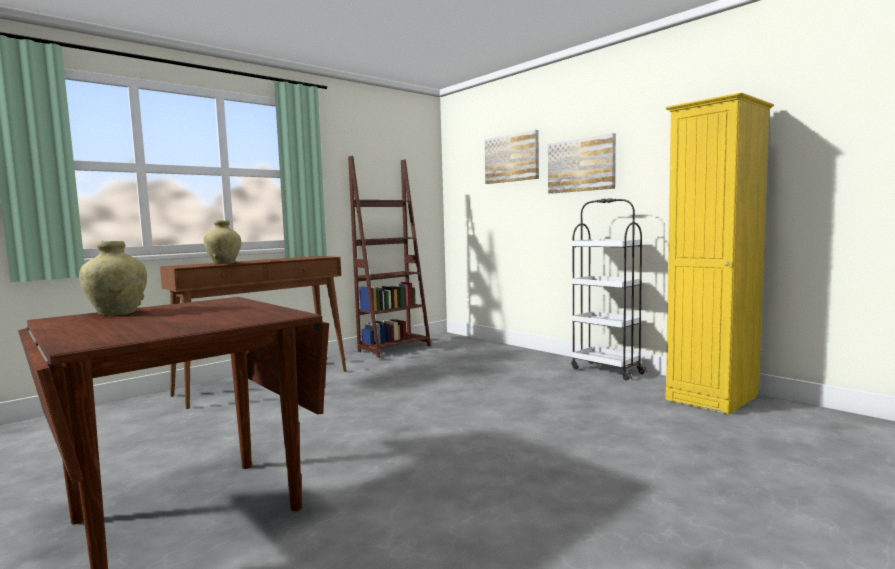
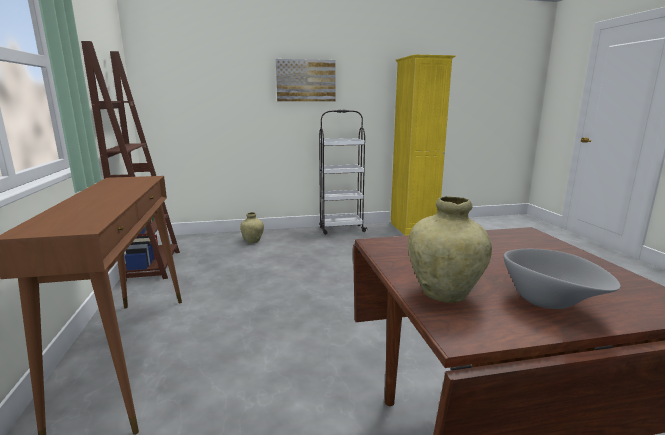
camera: 60 degrees left, 10 degrees up
beige vase [204,220,241,264] -> beige vase moved to [240,212,264,243]
picture [485,130,539,184] -> none
none -> grey bowl [503,249,621,309]

